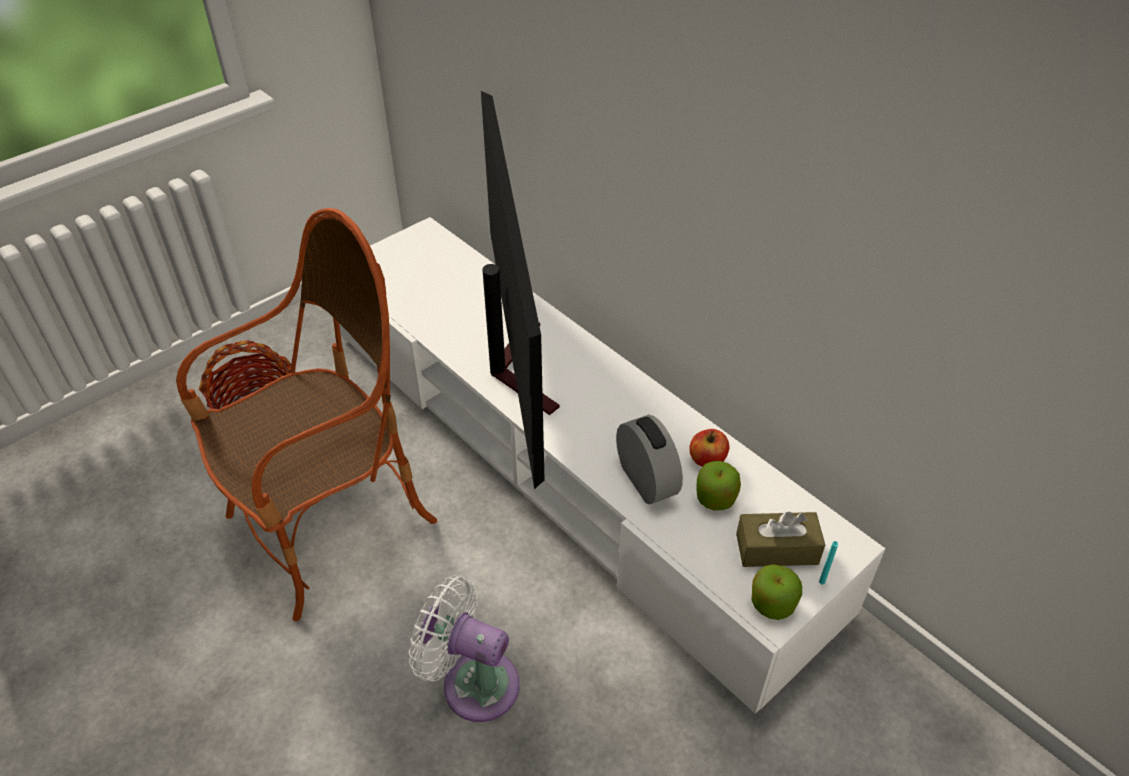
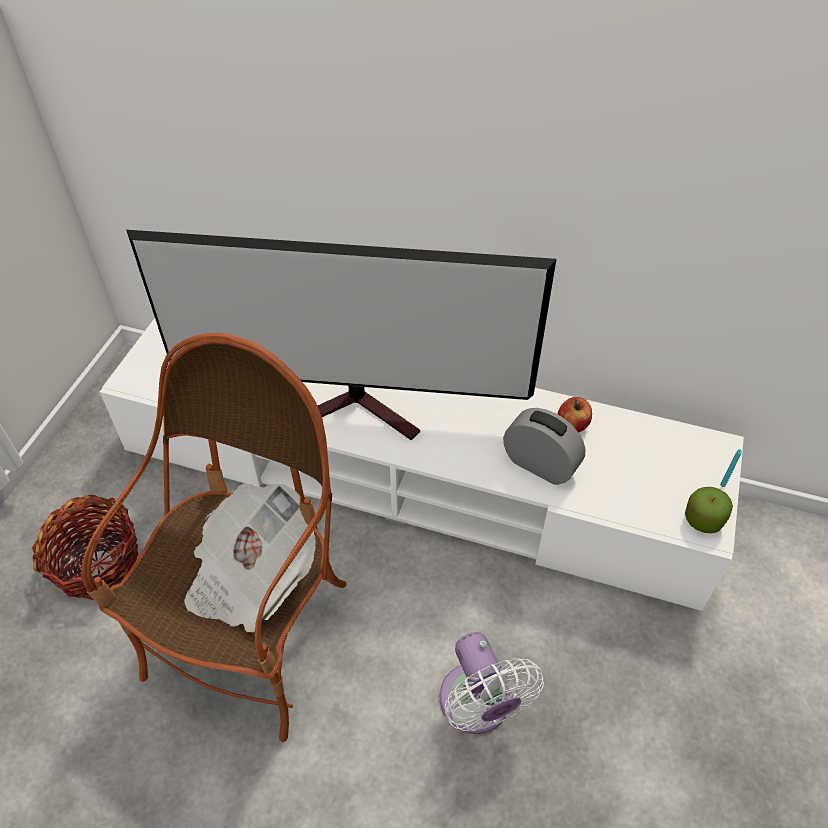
camera: 30 degrees left, 5 degrees up
white fan [409,575,520,722] -> white fan turned 105 degrees counterclockwise [440,632,544,734]
television [481,91,560,489] -> television turned 135 degrees clockwise [126,230,556,440]
apple [697,461,741,511] -> none
brown tissue box [736,511,825,567] -> none
none -> newspaper [184,483,316,633]

